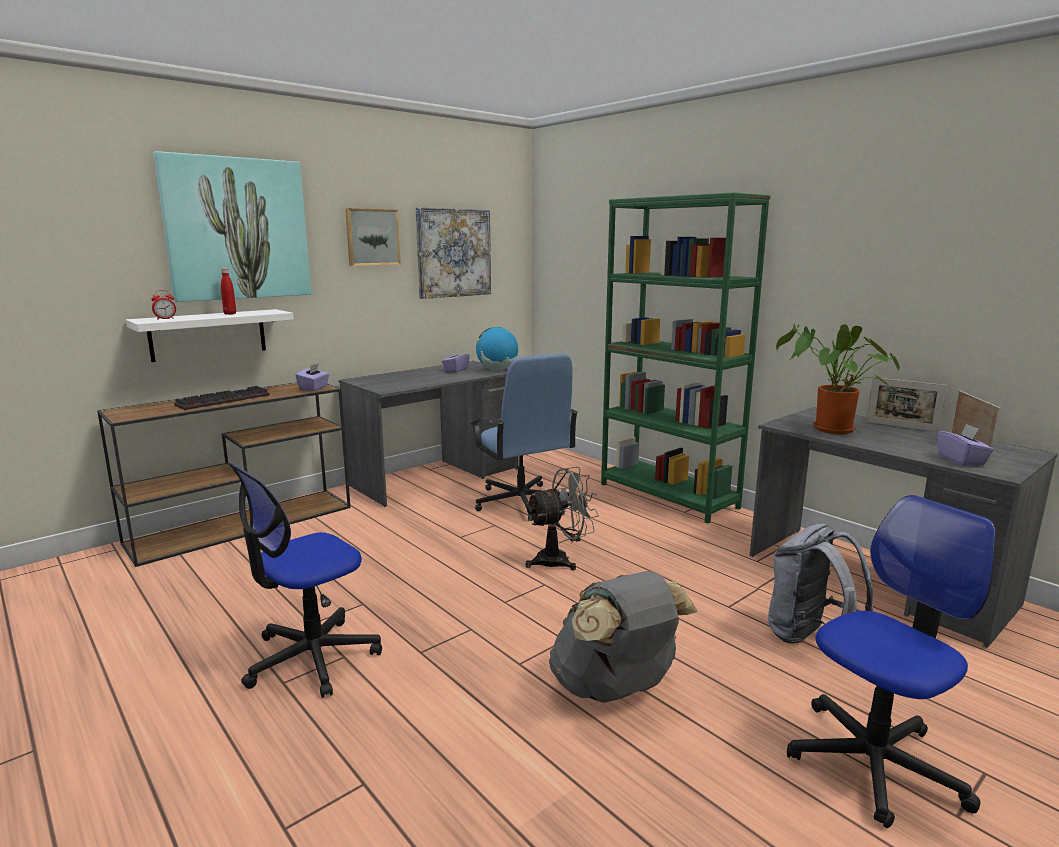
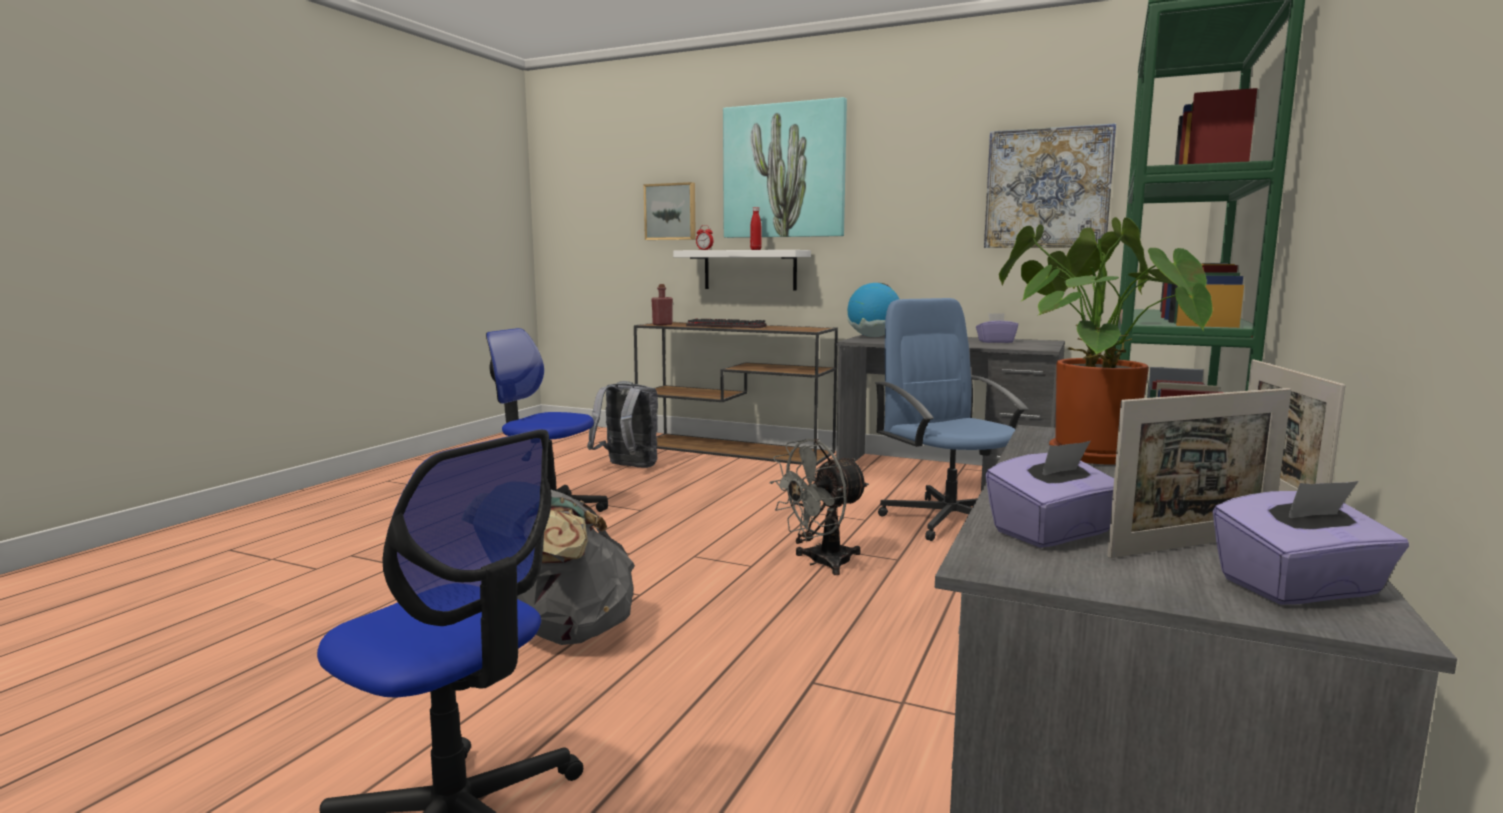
camera: 65 degrees right, 5 degrees down
purple tissue box [296,363,330,391] -> purple tissue box moved to [1213,481,1409,605]
picture [345,208,401,266] -> picture moved to [643,182,696,240]
blue office chair [471,354,578,521] -> blue office chair turned 120 degrees clockwise [875,298,1028,541]
globe [476,327,518,370] -> globe moved to [847,283,899,337]
grey fan [525,467,599,570] -> grey fan turned 105 degrees clockwise [769,439,869,575]
grey backpack [768,523,873,644] -> grey backpack moved to [587,381,658,468]
none -> red bottle [651,284,673,325]

